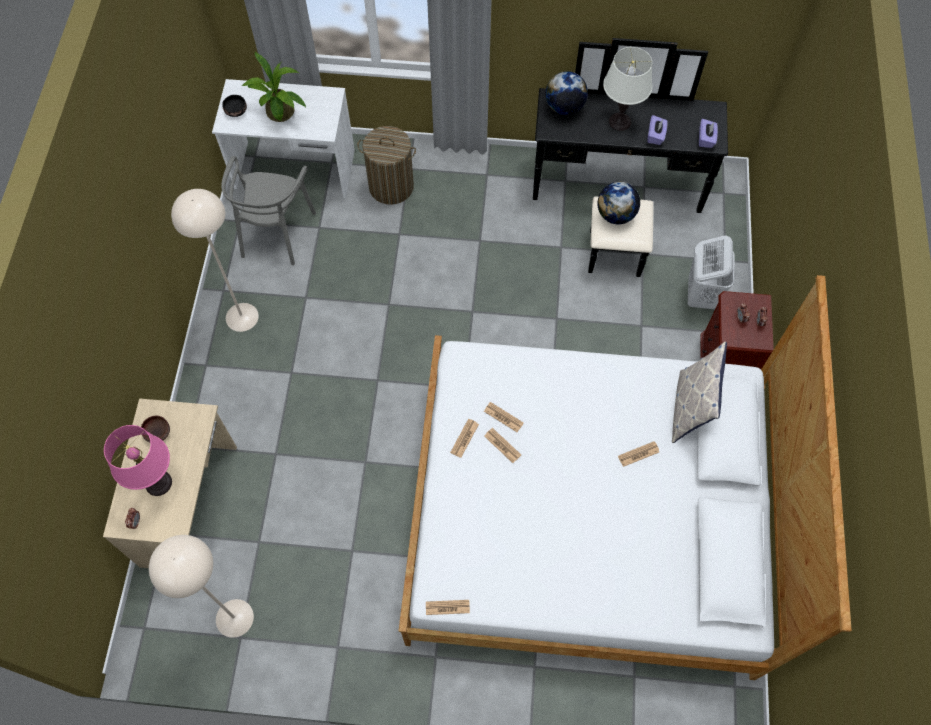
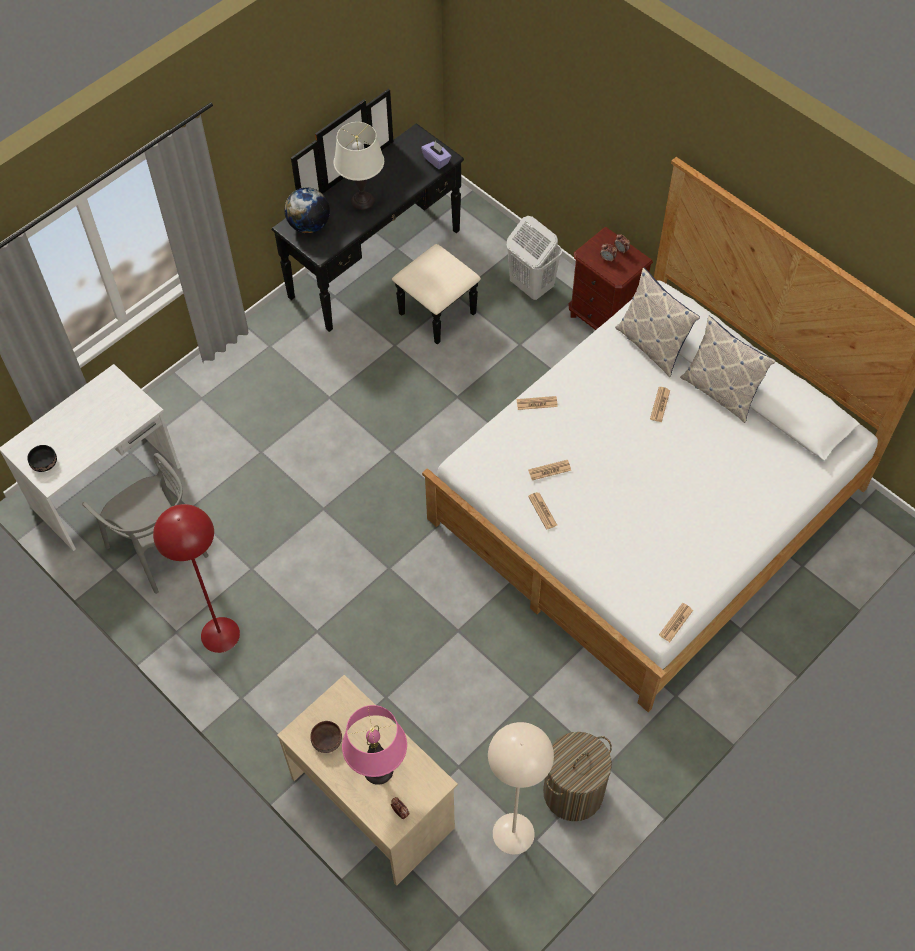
camera: 50 degrees left, 5 degrees down
beige floor lamp [171,189,259,332] -> red floor lamp [153,504,240,653]
potted plant [241,52,306,122] -> none
laundry basket [357,126,416,205] -> laundry basket moved to [543,732,612,821]
newspaper [484,428,521,463] -> newspaper moved to [517,396,558,410]
globe [597,182,640,224] -> none
purple tissue box [648,115,668,145] -> none
none -> pillow [680,316,776,423]

